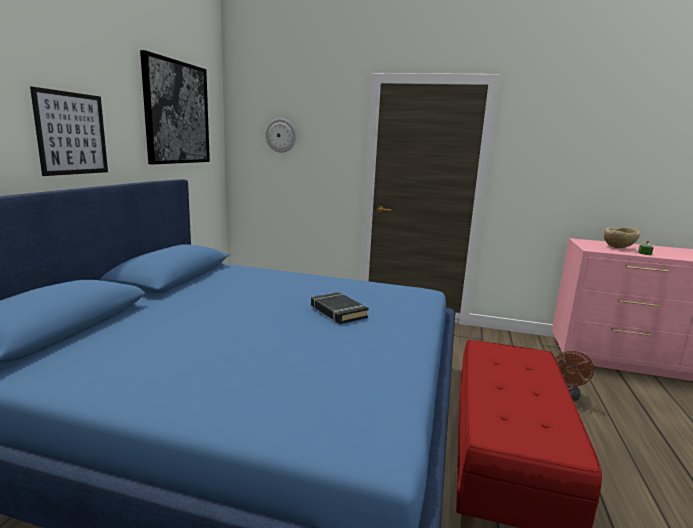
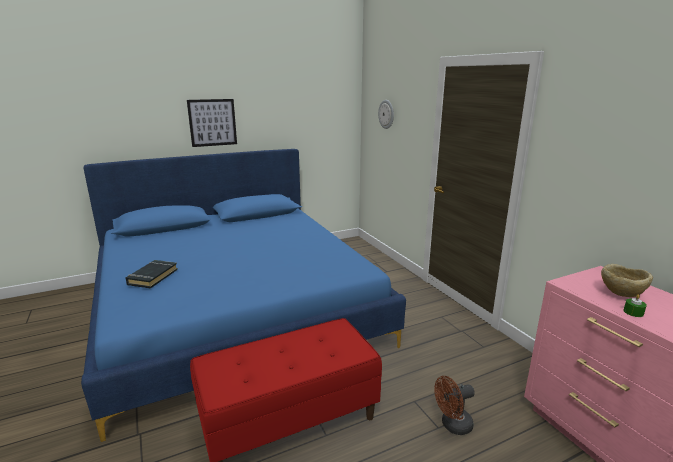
camera: 50 degrees right, 5 degrees up
picture [140,50,210,164] -> none
black book [311,292,369,324] -> black book moved to [126,260,178,289]

